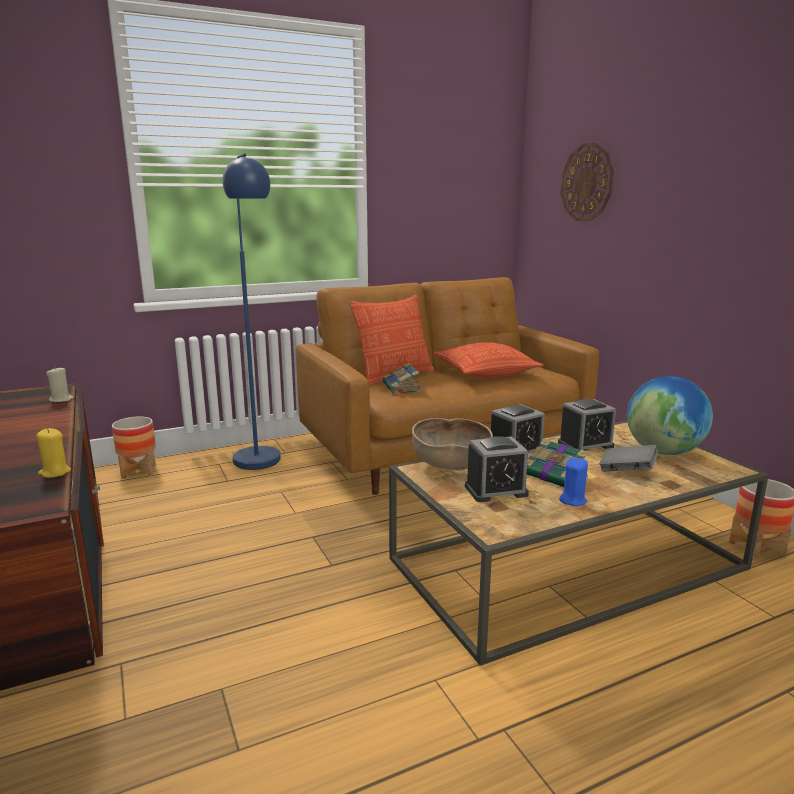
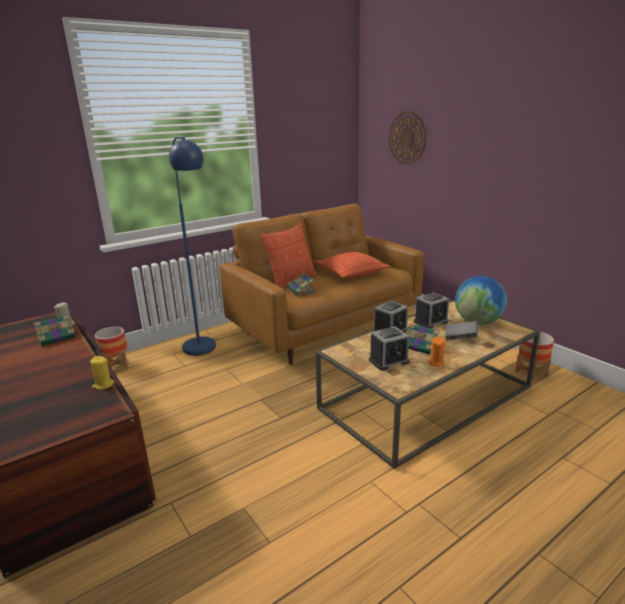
camera: 10 degrees left, 5 degrees up
brown bowl [412,418,493,470] -> none
blue candle [559,458,588,506] -> orange candle [428,337,445,367]
none -> book [34,315,81,346]

